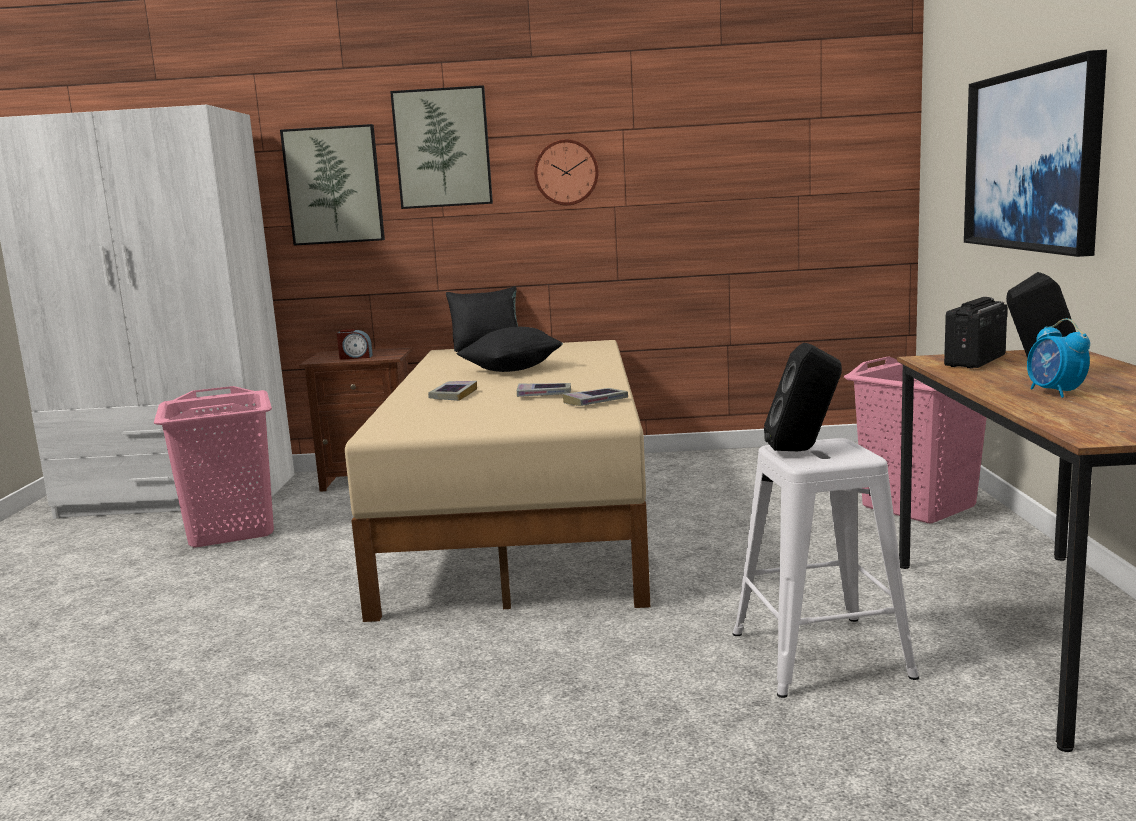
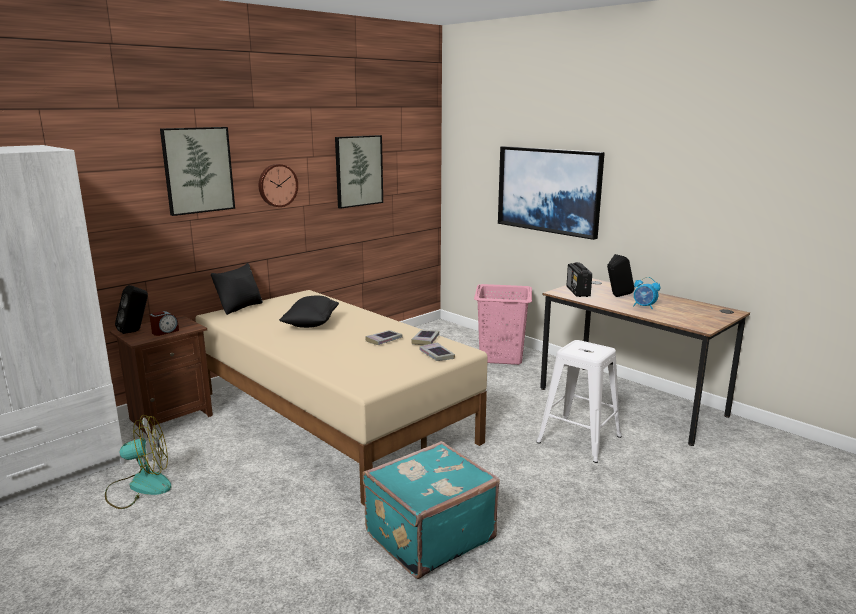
camera: 45 degrees left, 5 degrees up
pink laundry basket [154,386,274,548] -> fan [105,415,172,509]
picture [280,124,385,246] -> picture moved to [335,135,383,209]
book [428,381,477,401] -> book moved to [419,342,455,361]
black speaker [764,343,842,451] -> black speaker moved to [115,285,148,334]
none -> turquoise suitcase [363,441,500,579]

